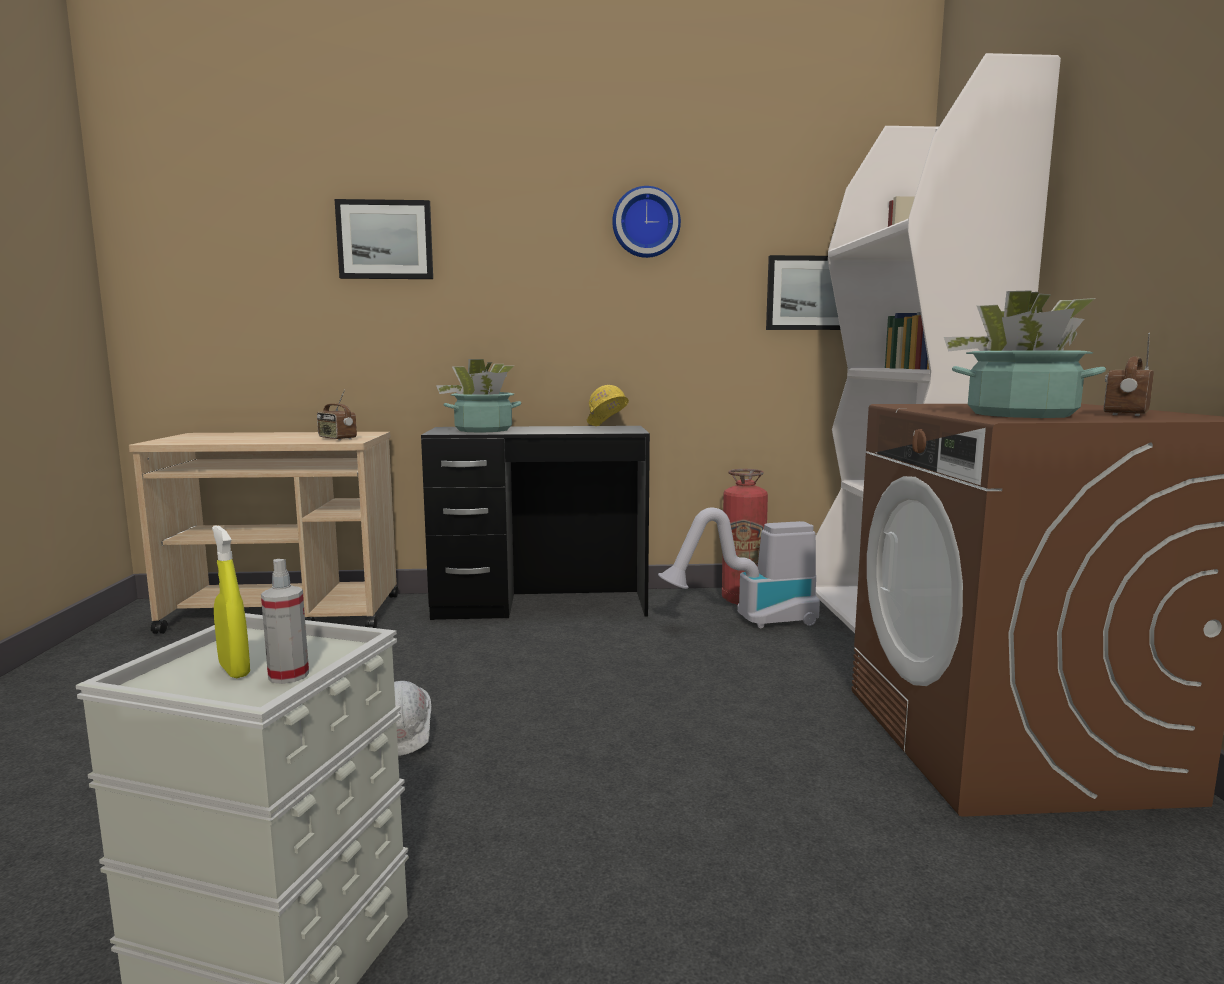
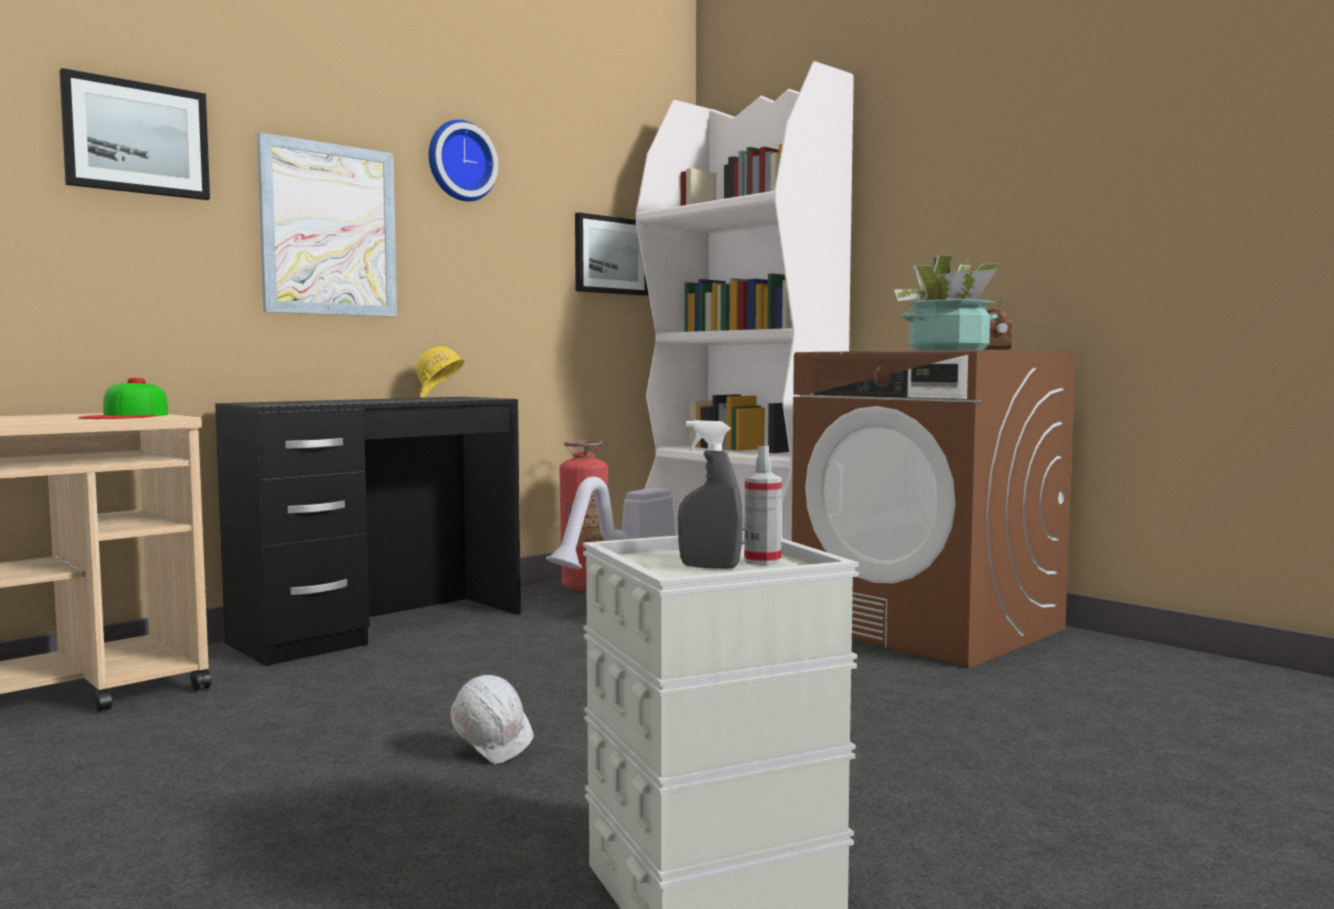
camera: 40 degrees left, 5 degrees down
yellow spray bottle [212,526,250,678] -> grey spray bottle [678,420,743,569]
radio [317,389,357,440] -> cap [78,378,168,419]
potted plant [436,359,521,433] -> none
none -> picture [257,132,397,317]

